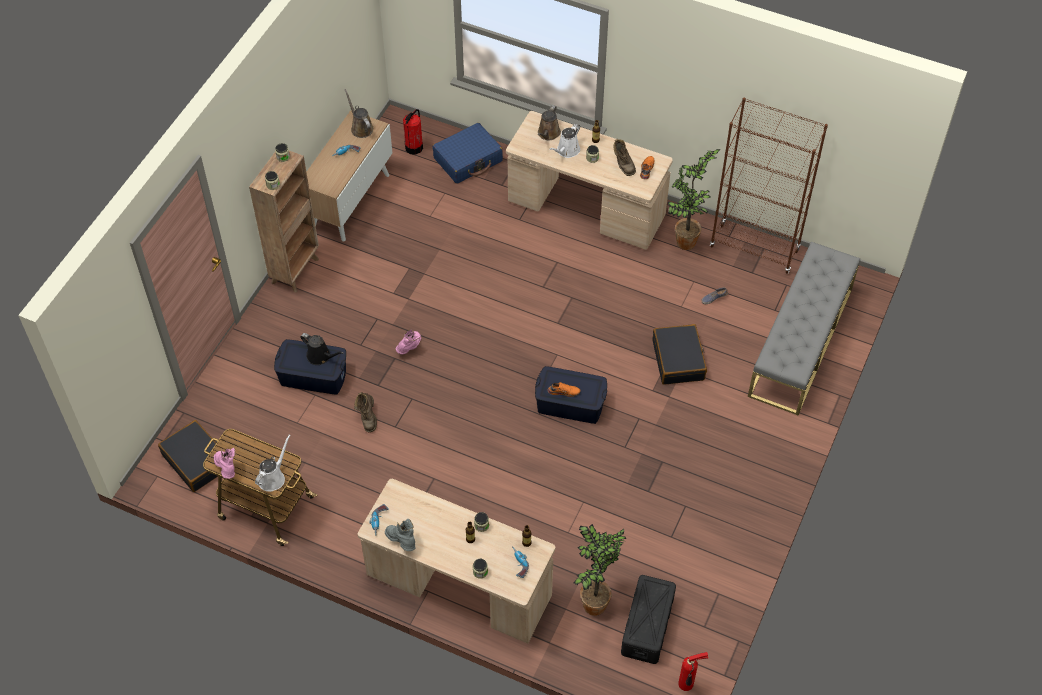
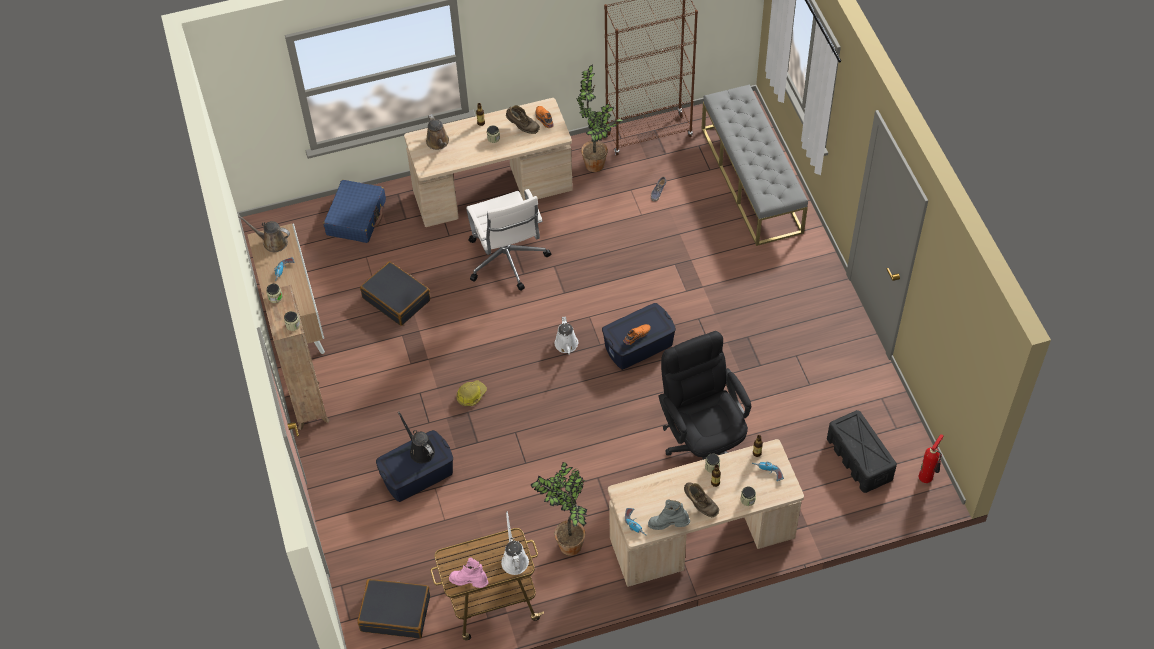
camera: 40 degrees left, 0 degrees up
black watering can [300,333,343,365] -> black watering can turned 120 degrees counterclockwise [398,412,435,464]
brown boot [354,392,377,432] -> brown boot moved to [684,483,719,517]
pink boot [396,329,421,354] -> hard hat [456,381,487,406]
fire extinguisher [403,109,423,155] -> none
white watering can [549,124,580,158] -> white watering can moved to [555,316,578,355]
potted plant [574,524,627,616] -> potted plant moved to [531,462,587,556]
black suitcase [652,324,707,385] -> black suitcase moved to [360,261,430,326]
none -> white office chair [466,189,551,291]
none -> black office chair [659,331,751,460]

